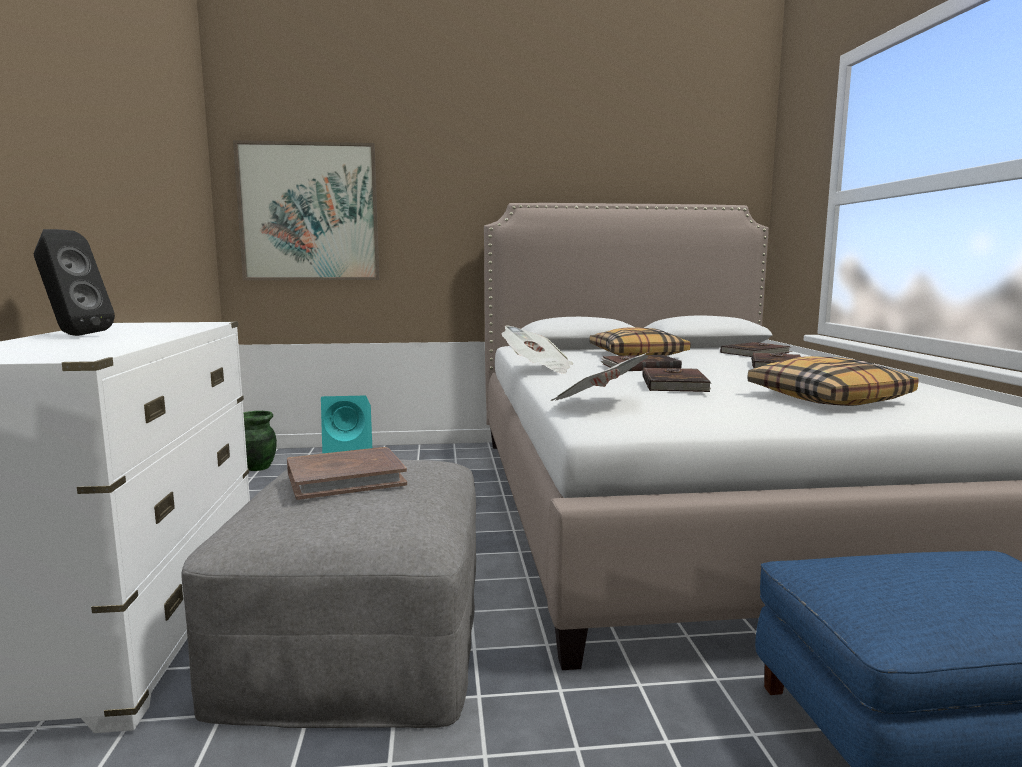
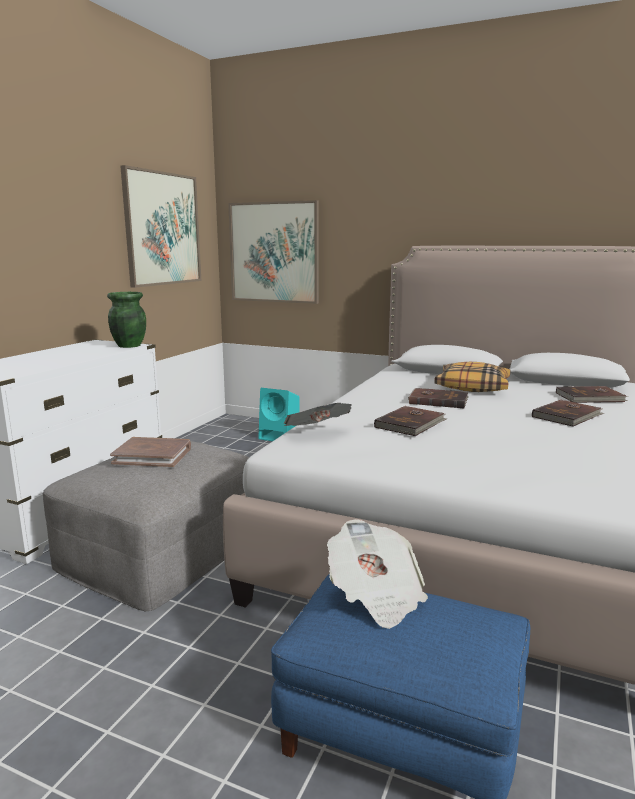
camera: 30 degrees right, 5 degrees up
black speaker [34,229,115,336] -> none
green vase [244,411,277,471] -> green vase moved to [107,292,146,348]
newspaper [501,326,573,374] -> newspaper moved to [327,519,428,629]
pillow [748,356,918,406] -> none
none -> picture [120,165,201,288]

